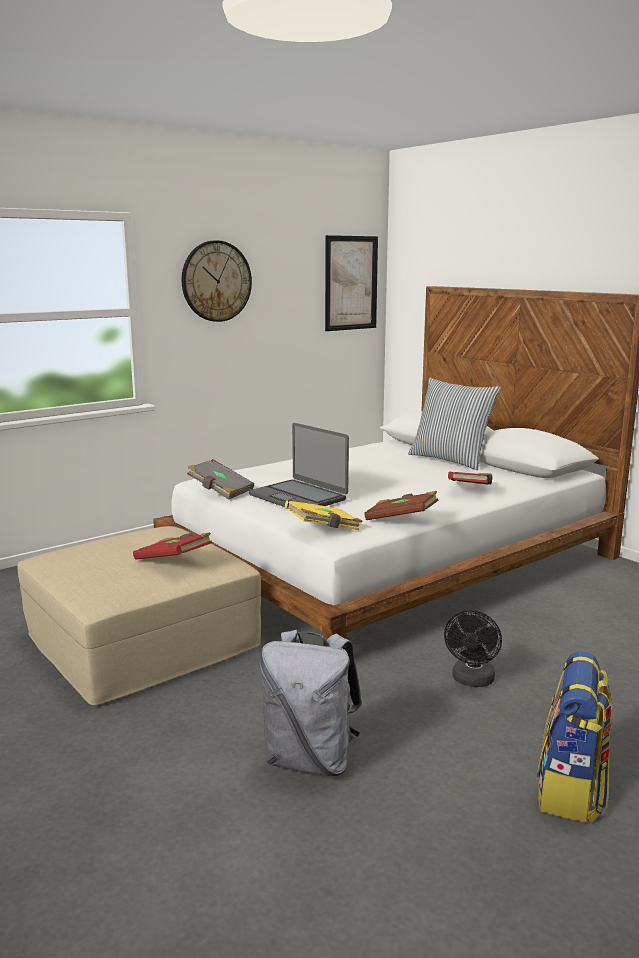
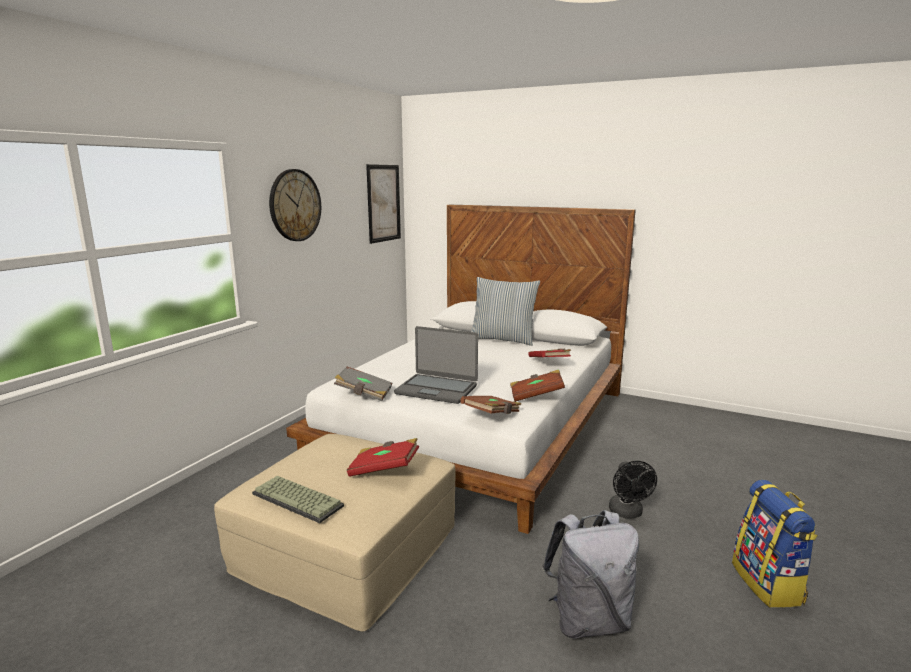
camera: 25 degrees left, 0 degrees up
yellow book [285,500,363,530] -> brown book [460,396,521,414]
none -> keyboard [252,476,344,523]

